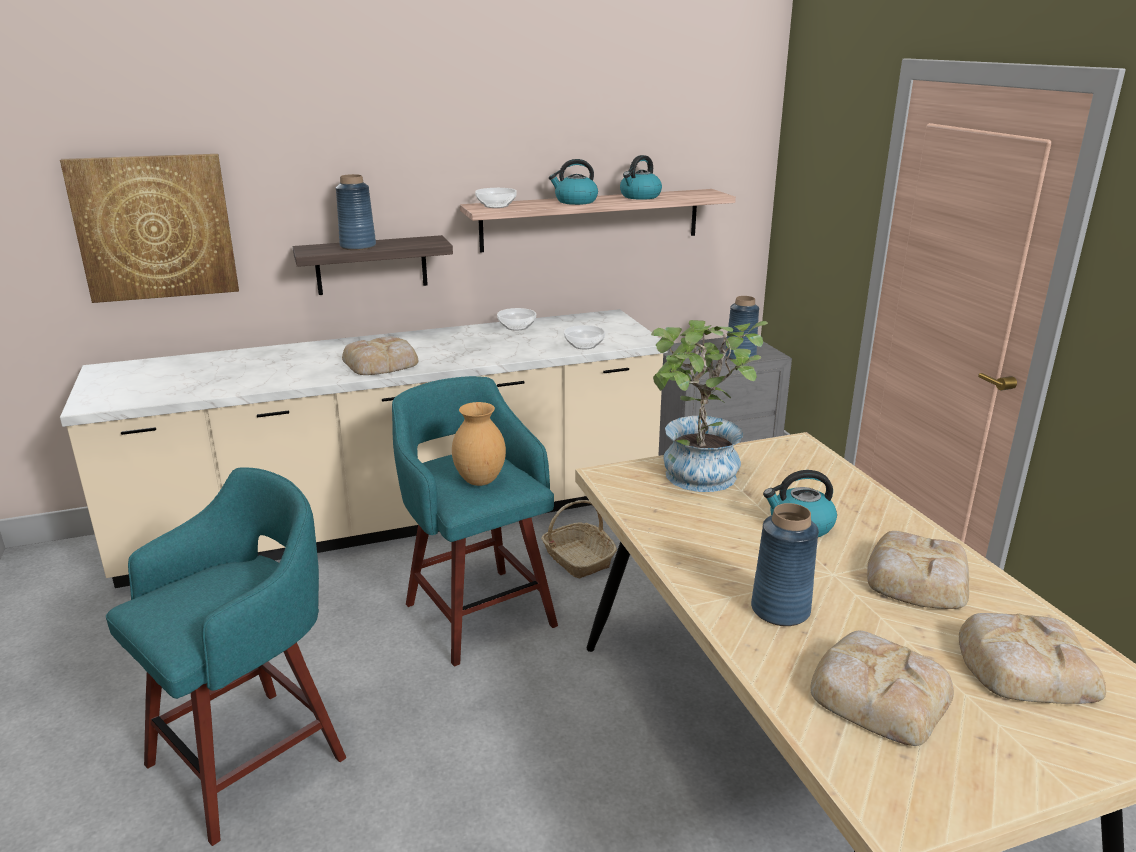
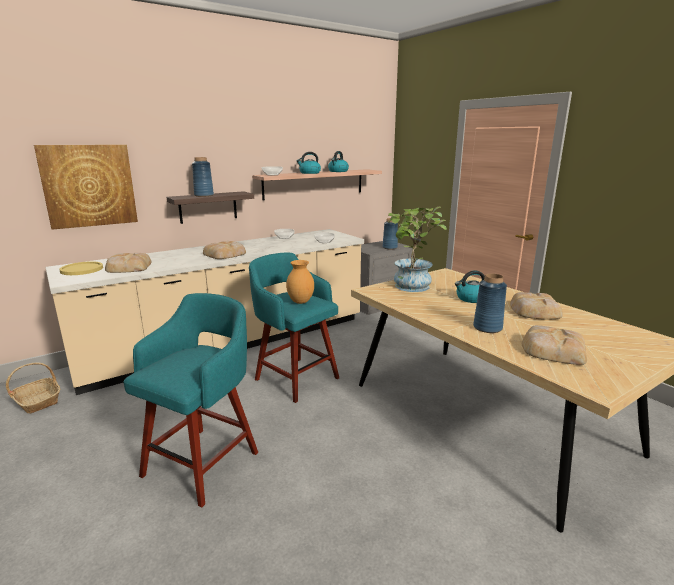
camera: 15 degrees left, 5 degrees down
basket [541,500,617,578] -> basket moved to [6,362,60,414]
bread [959,613,1106,704] -> bread moved to [105,253,152,273]
none -> yellow plate [59,261,103,275]

